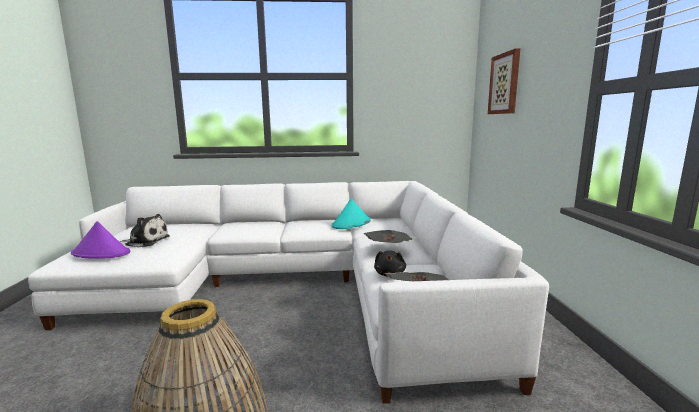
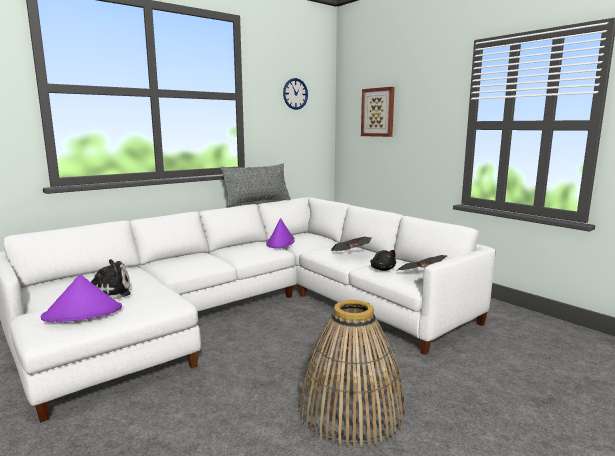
camera: 35 degrees left, 0 degrees up
turquoise hat [331,198,371,229] -> purple hat [266,218,295,248]
none -> grey pillow [220,163,291,207]
none -> wall clock [283,78,308,110]

